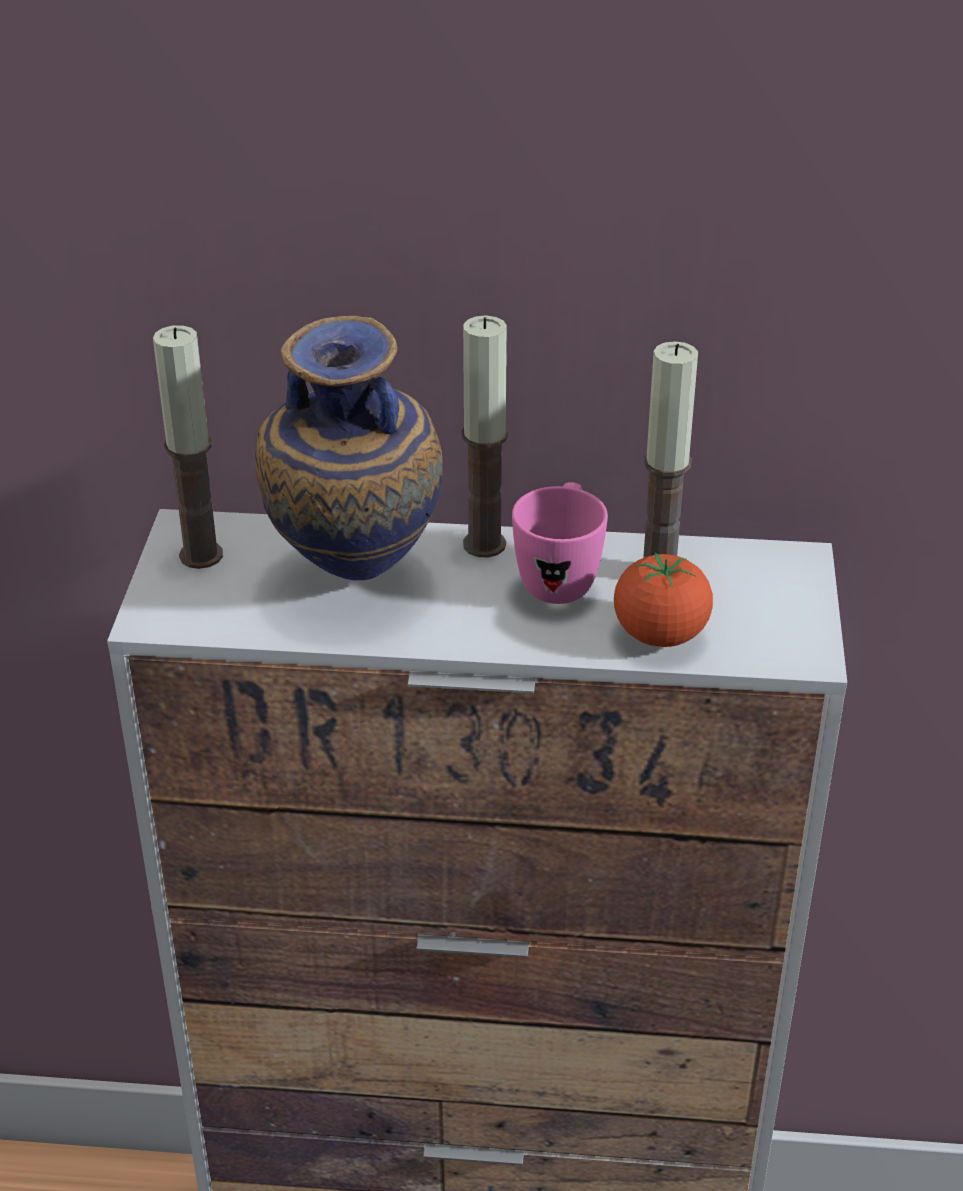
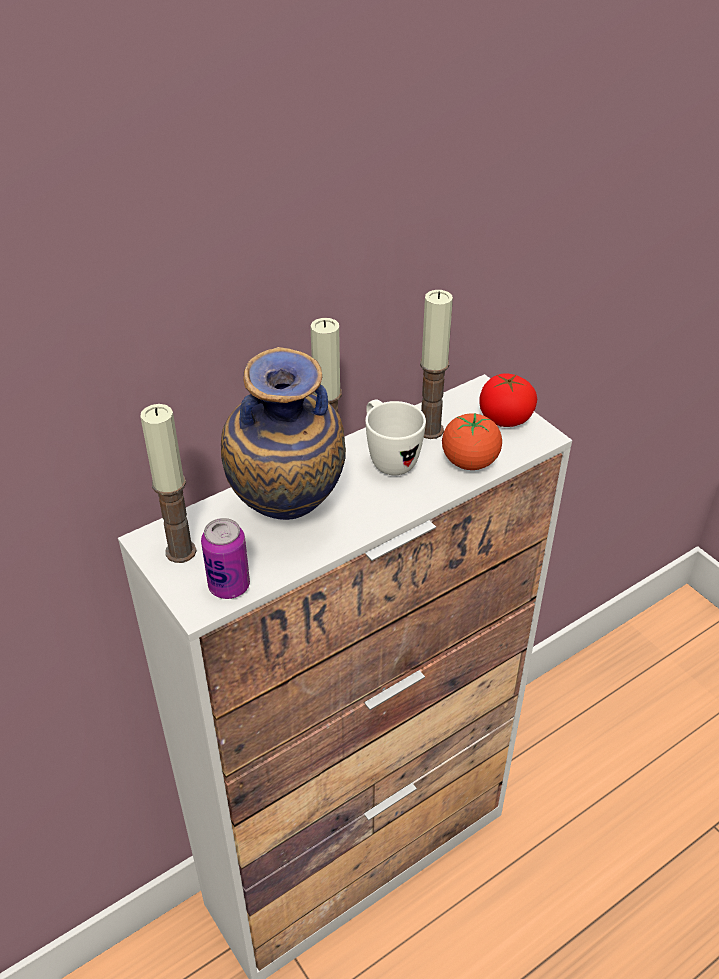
camera: 40 degrees left, 5 degrees up
pink mug [512,482,608,604] -> white mug [365,399,426,475]
none -> can [201,518,250,599]
none -> tomato [479,373,537,427]

